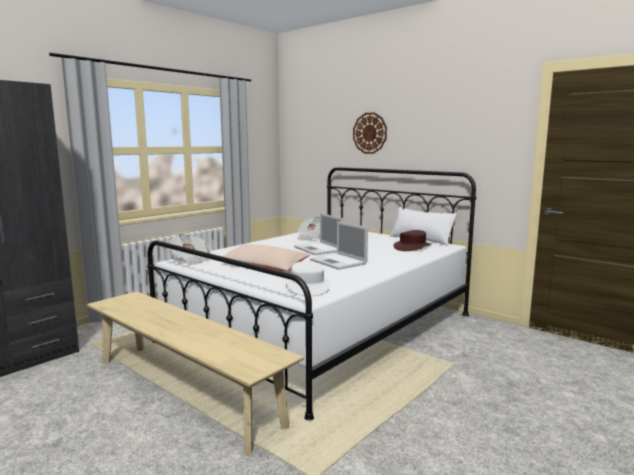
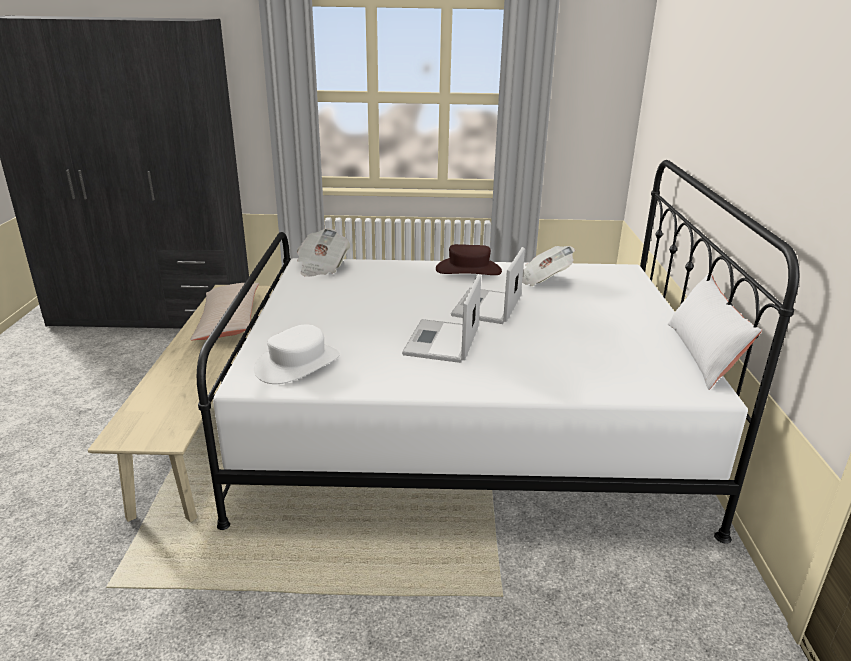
camera: 50 degrees right, 15 degrees up
beige pillow [222,244,311,272] -> beige pillow moved to [190,283,259,340]
wall clock [353,112,387,154] -> none
brown hat [393,230,432,251] -> brown hat moved to [436,244,502,275]

